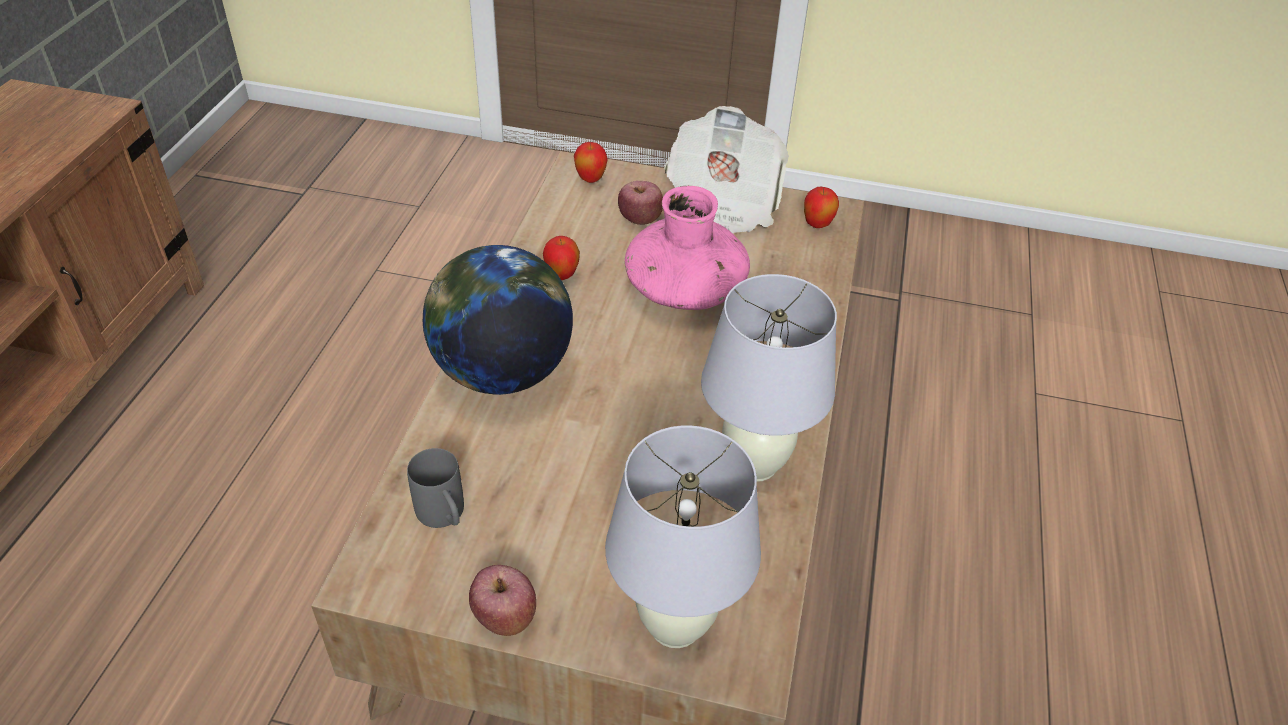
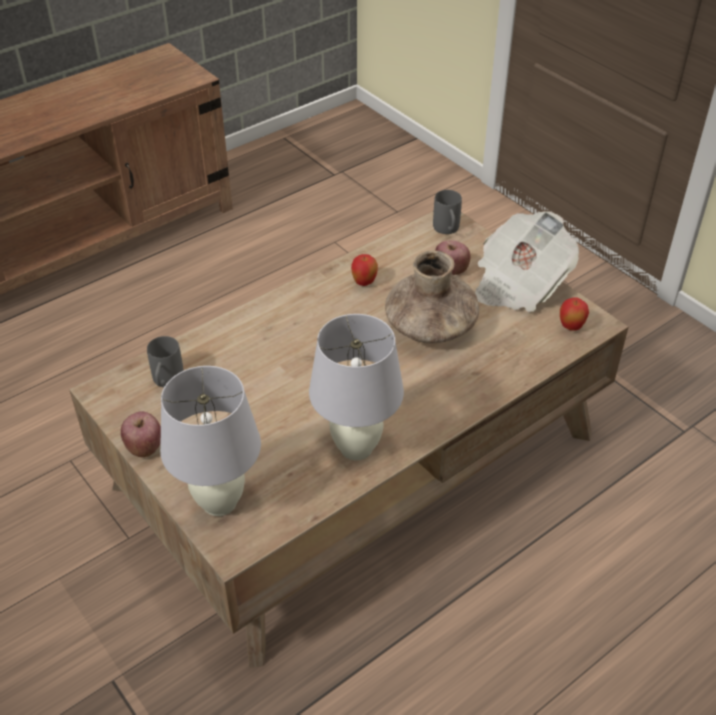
camera: 40 degrees right, 0 degrees up
globe [423,245,573,395] -> none
apple [574,142,608,183] -> grey mug [433,190,462,234]
pink vase [625,186,750,310] -> brown vase [385,250,479,344]

